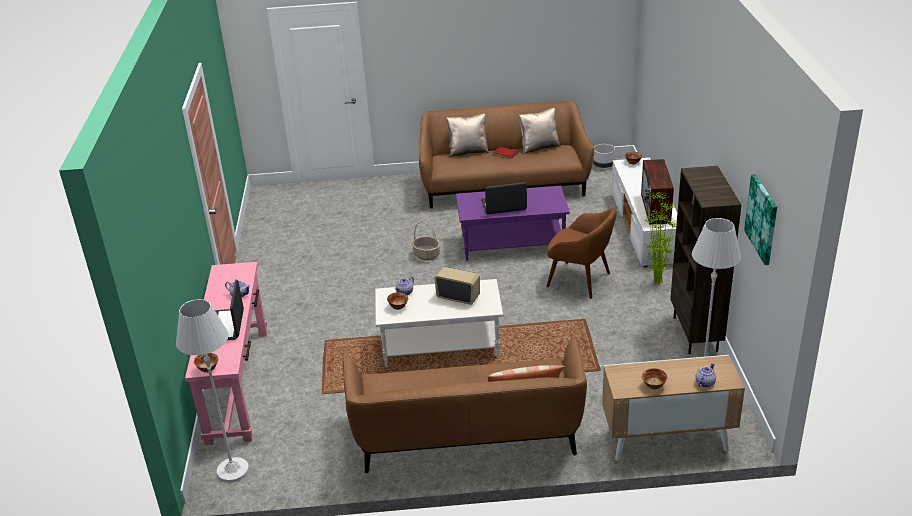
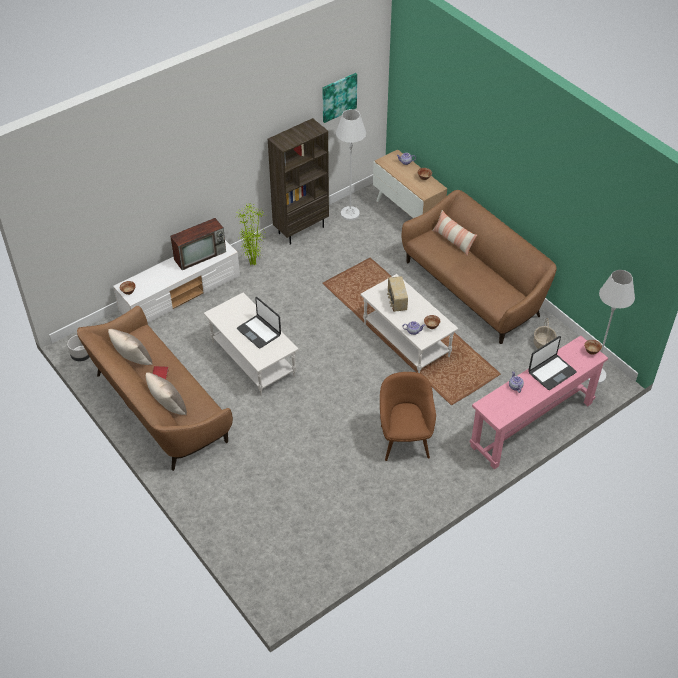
camera: 125 degrees left, 15 degrees up
basket [412,222,440,260] -> basket moved to [534,318,557,349]
purple coffee table [456,186,570,261] -> white coffee table [204,292,299,396]
brown armchair [546,208,617,299] -> brown armchair moved to [380,372,436,461]

